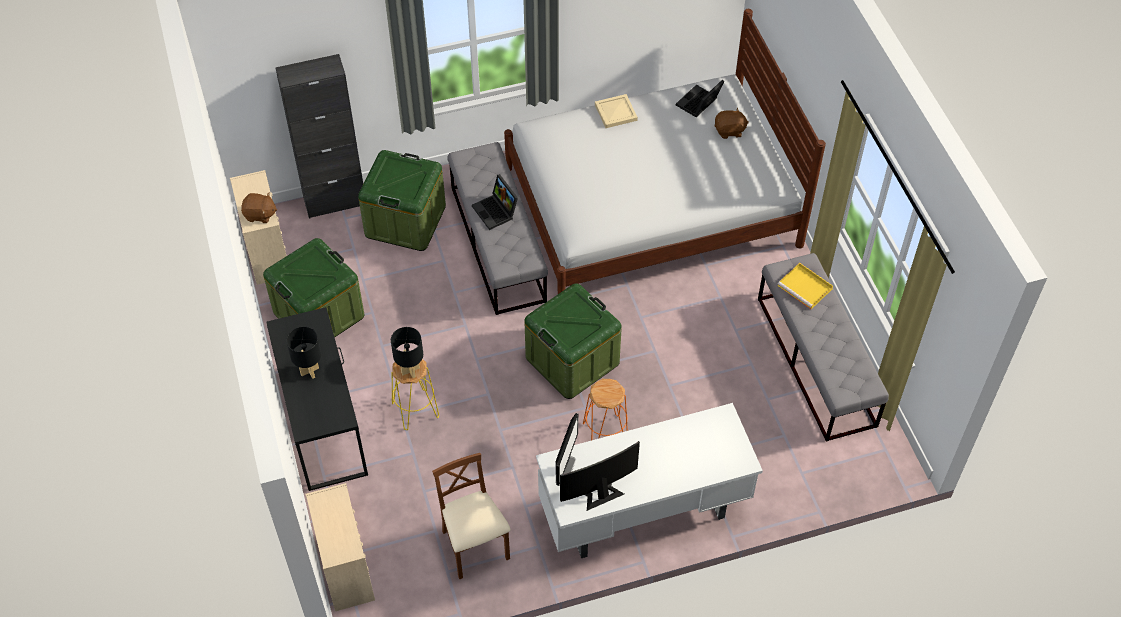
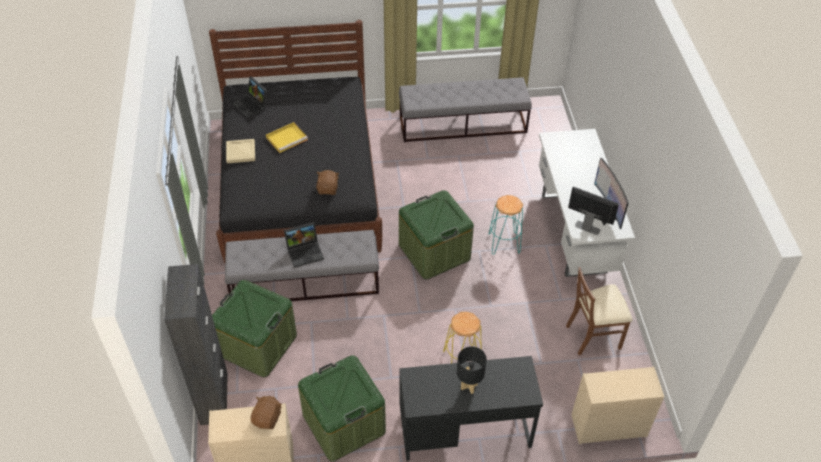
camera: 80 degrees left, 5 degrees down
black table lamp [391,327,423,378] -> none
white bed [504,9,826,294] -> black bed [209,20,382,263]
orange stool [583,379,628,441] -> turquoise stool [489,195,523,255]
brown plush toy [714,108,749,139] -> brown plush toy moved to [316,170,339,195]
yellow tray [778,263,833,309] -> yellow tray moved to [266,122,308,153]

